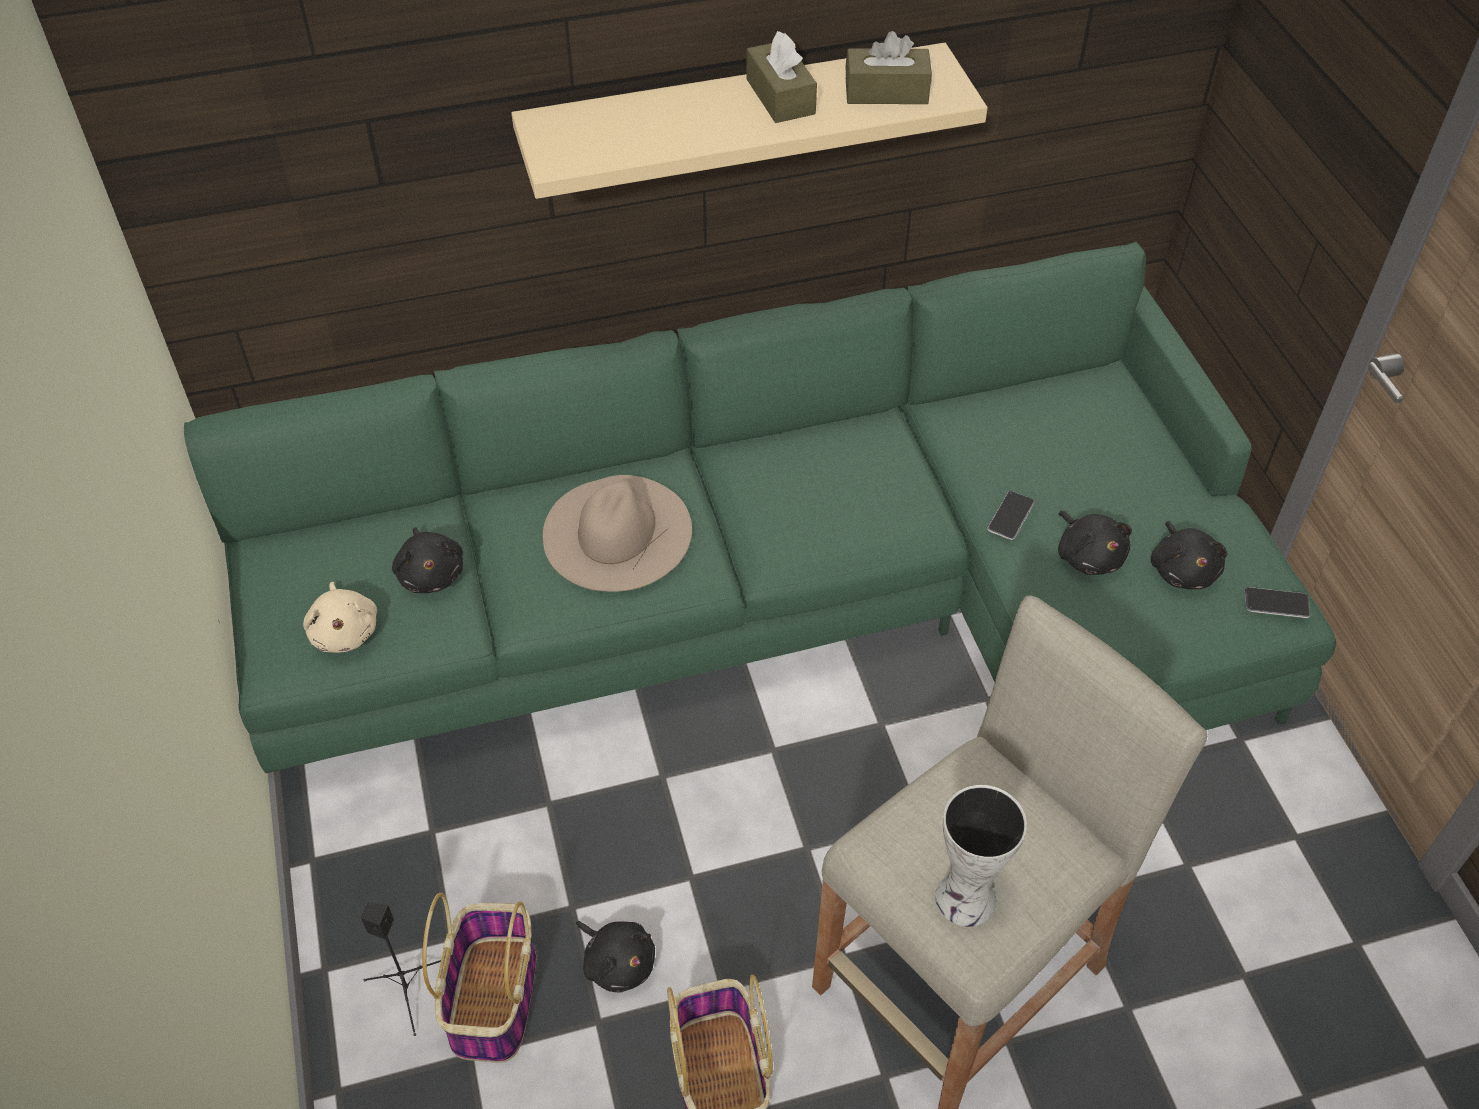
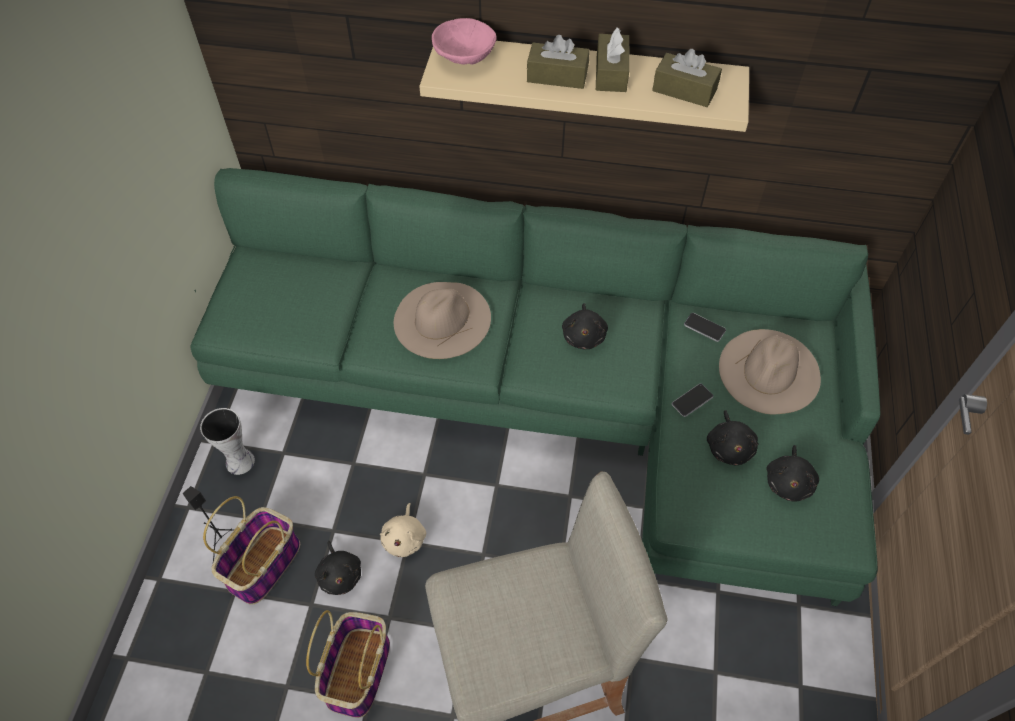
camera: 25 degrees right, 5 degrees up
beige plush toy [303,582,377,653] -> beige plush toy moved to [380,503,426,557]
black plush toy [392,527,463,593] -> black plush toy moved to [562,303,608,349]
vase [935,785,1027,927] -> vase moved to [200,408,255,475]
phone [1245,587,1310,618] -> phone moved to [684,313,726,342]
none -> pink bowl [432,18,497,65]
none -> brown tissue box [527,35,590,89]
none -> beige hat [719,329,821,414]

